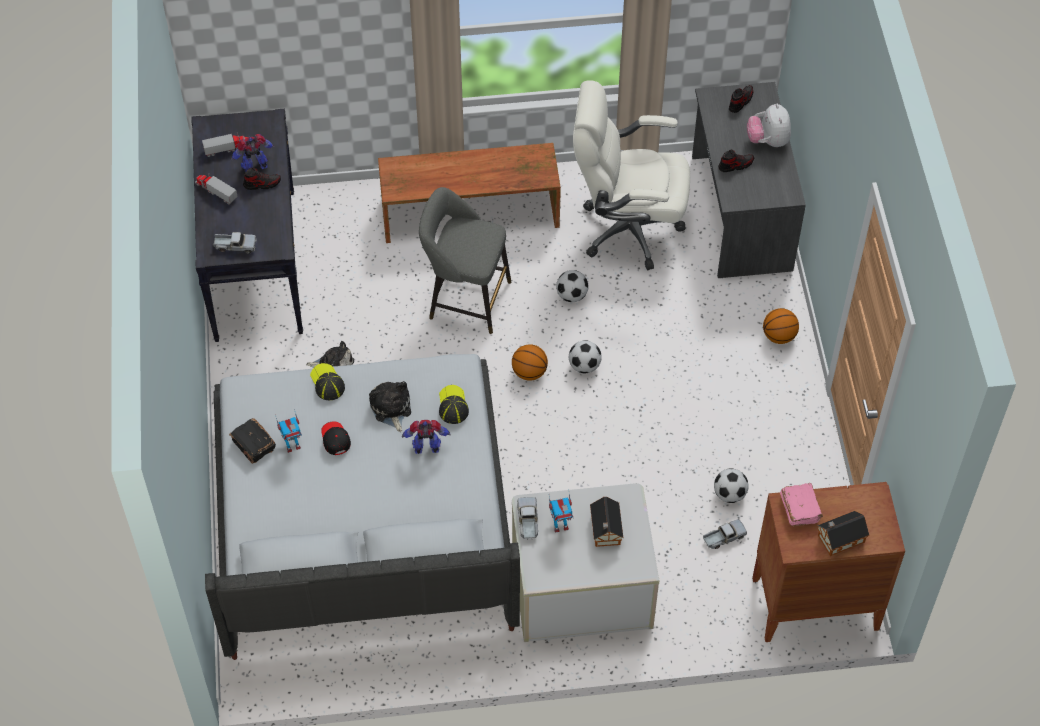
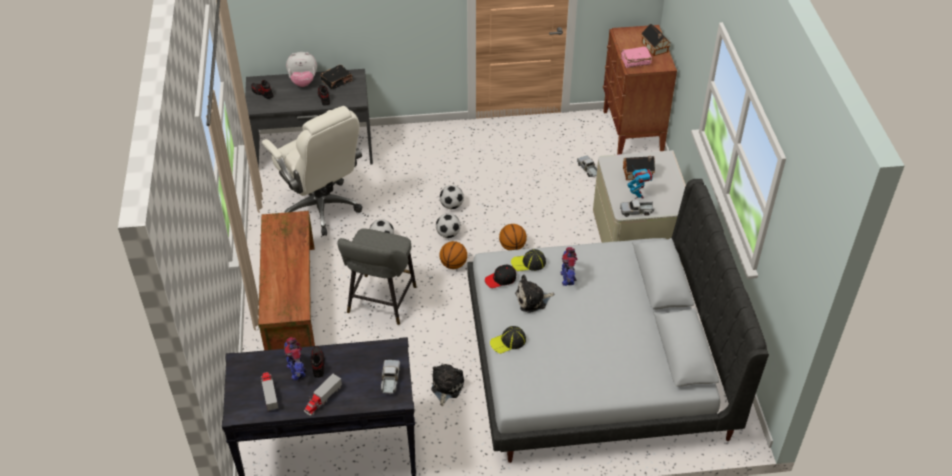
camera: 90 degrees left, 10 degrees down
black book [229,418,276,464] -> black book moved to [321,65,353,89]
toy robot [275,409,302,453] -> none
black cap [321,421,351,455] -> black cap moved to [485,265,516,288]
white office chair [573,80,690,270] -> white office chair turned 45 degrees counterclockwise [262,106,362,236]
football [714,468,749,503] -> football moved to [440,185,464,209]
basketball [763,308,799,344] -> basketball moved to [499,224,527,250]

